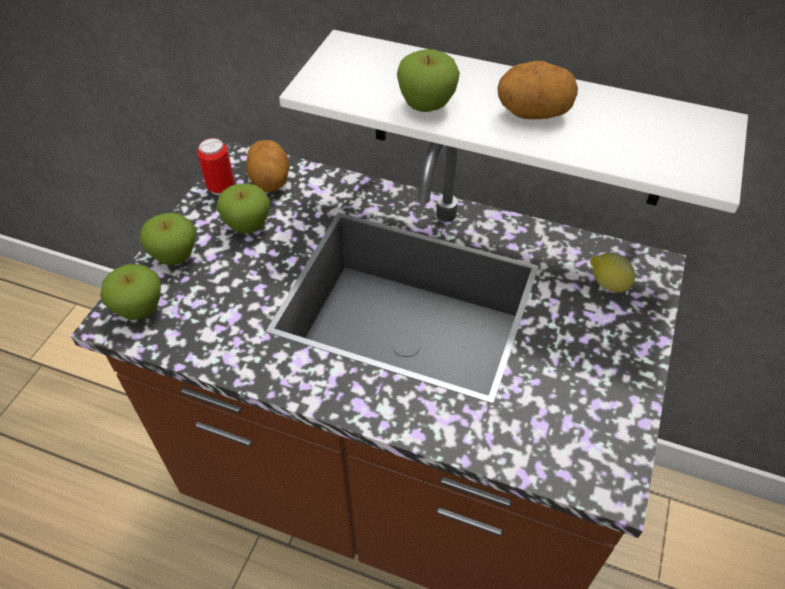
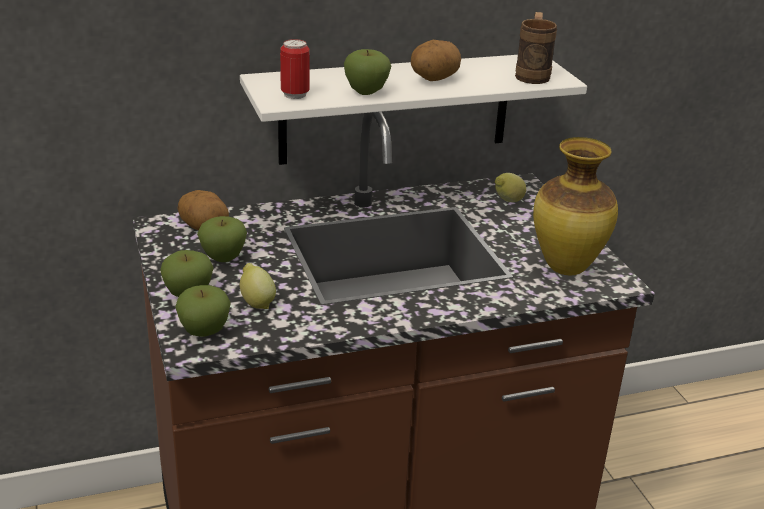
camera: 40 degrees left, 20 degrees down
can [197,138,234,195] -> can moved to [280,39,310,99]
none -> lemon [240,263,276,309]
none -> brown mug [515,12,557,84]
none -> vase [533,137,618,275]

